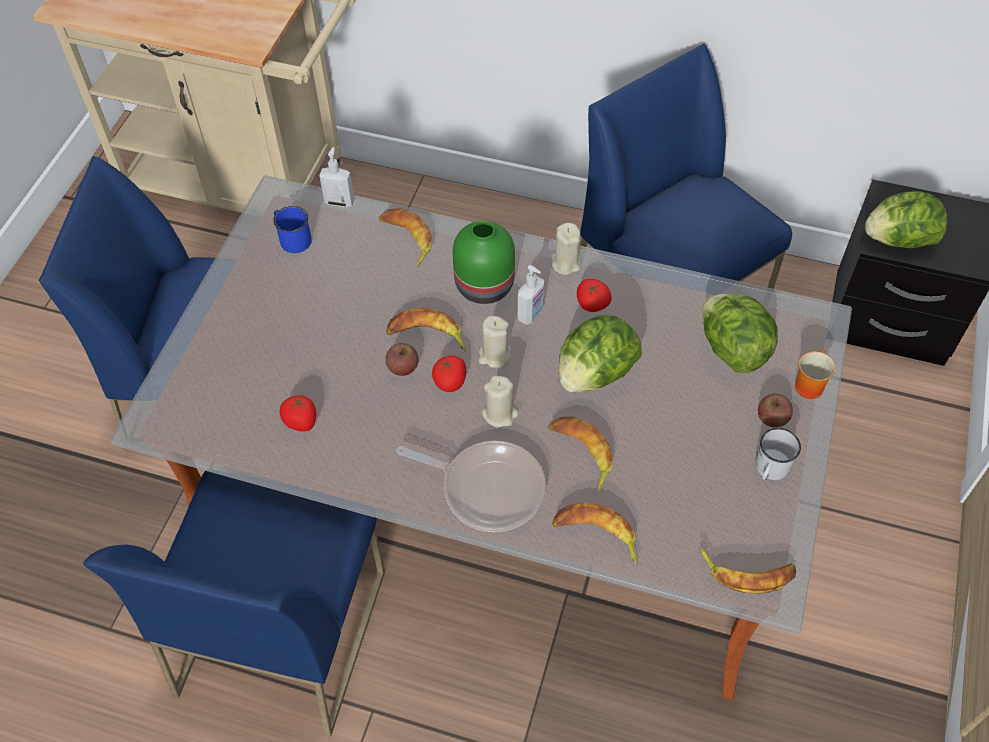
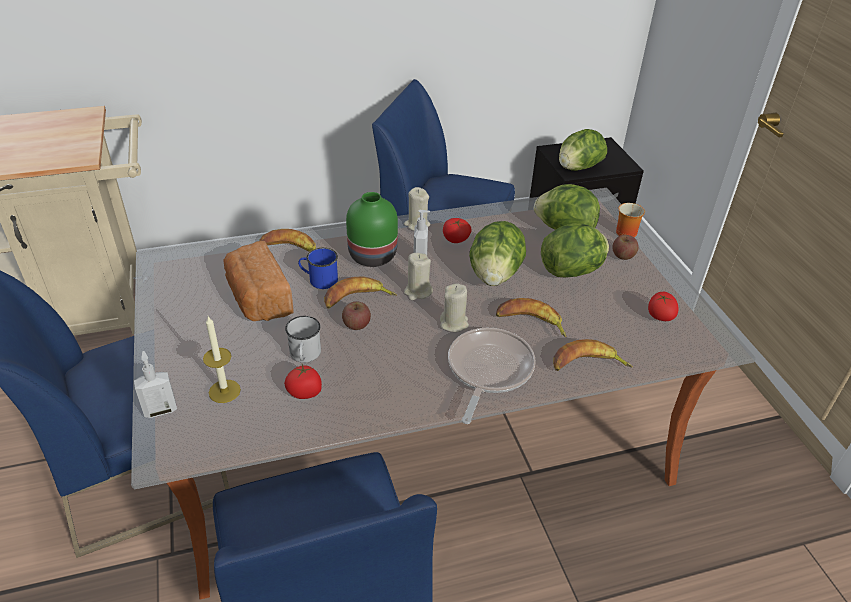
camera: 35 degrees left, 15 degrees down
blue mug [273,206,312,253] -> blue mug moved to [298,248,338,289]
soap dispenser [319,147,354,207] -> soap dispenser moved to [134,351,177,418]
frying pan [396,441,546,532] -> frying pan turned 60 degrees counterclockwise [448,328,536,424]
tomato [432,355,466,392] -> tomato moved to [648,292,678,321]
banana [699,547,796,594] -> none
white mug [755,428,801,480] -> white mug moved to [285,316,321,363]
none -> candle [203,316,241,403]
none -> bread [223,241,294,321]
none -> lettuce [541,224,609,277]

